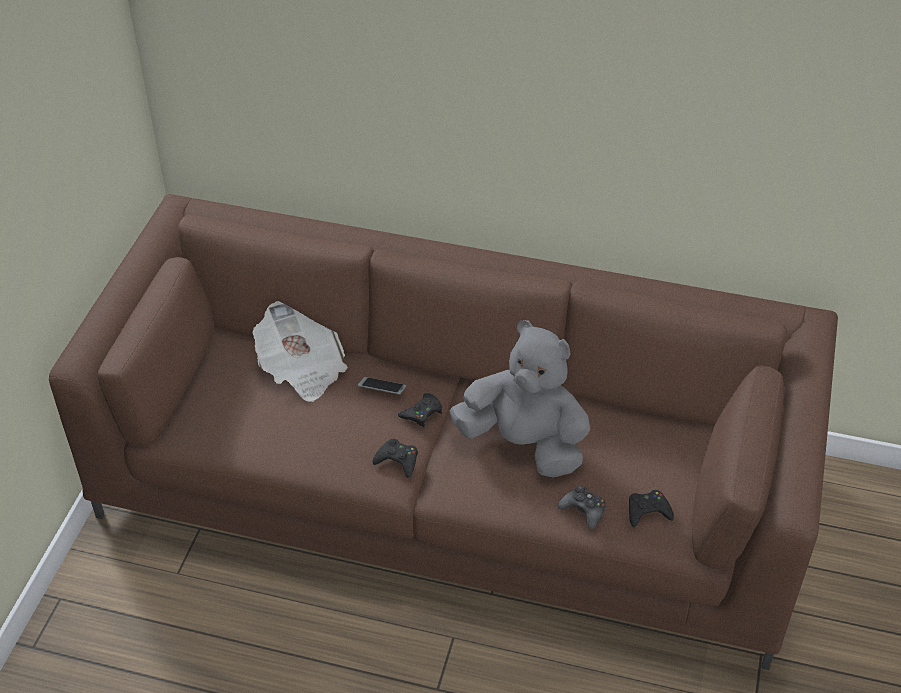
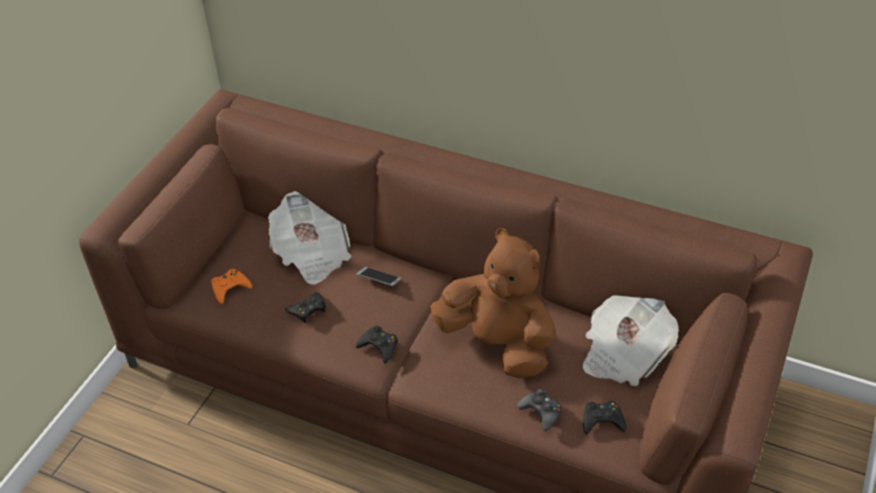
camera: 10 degrees right, 0 degrees up
black game controller [398,393,442,427] -> black game controller moved to [285,292,326,323]
grey plush toy [449,320,590,478] -> brown plush toy [430,228,555,378]
none -> orange game controller [211,269,252,304]
none -> newspaper [583,295,679,386]

